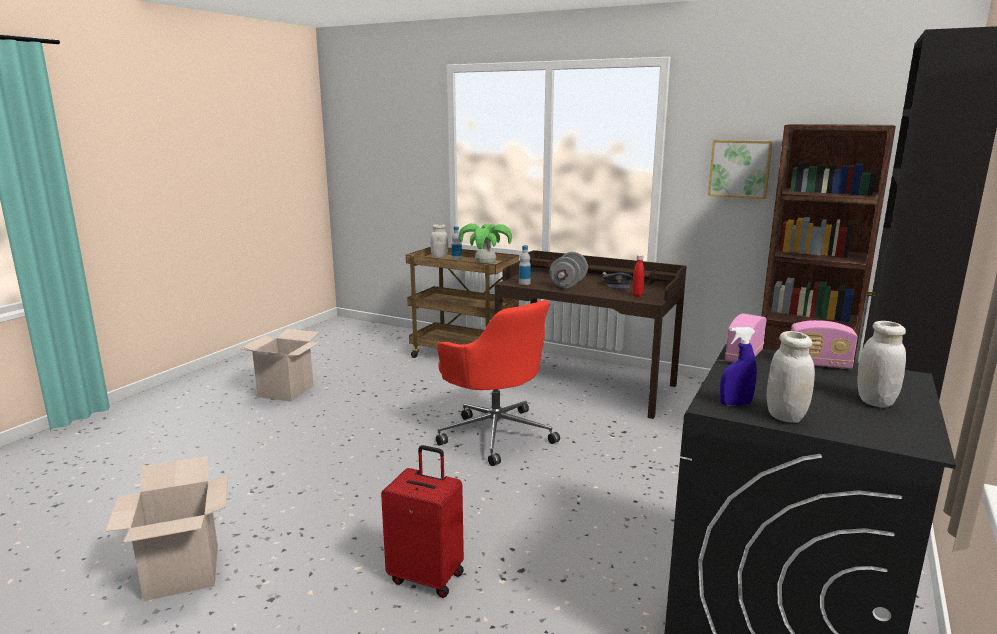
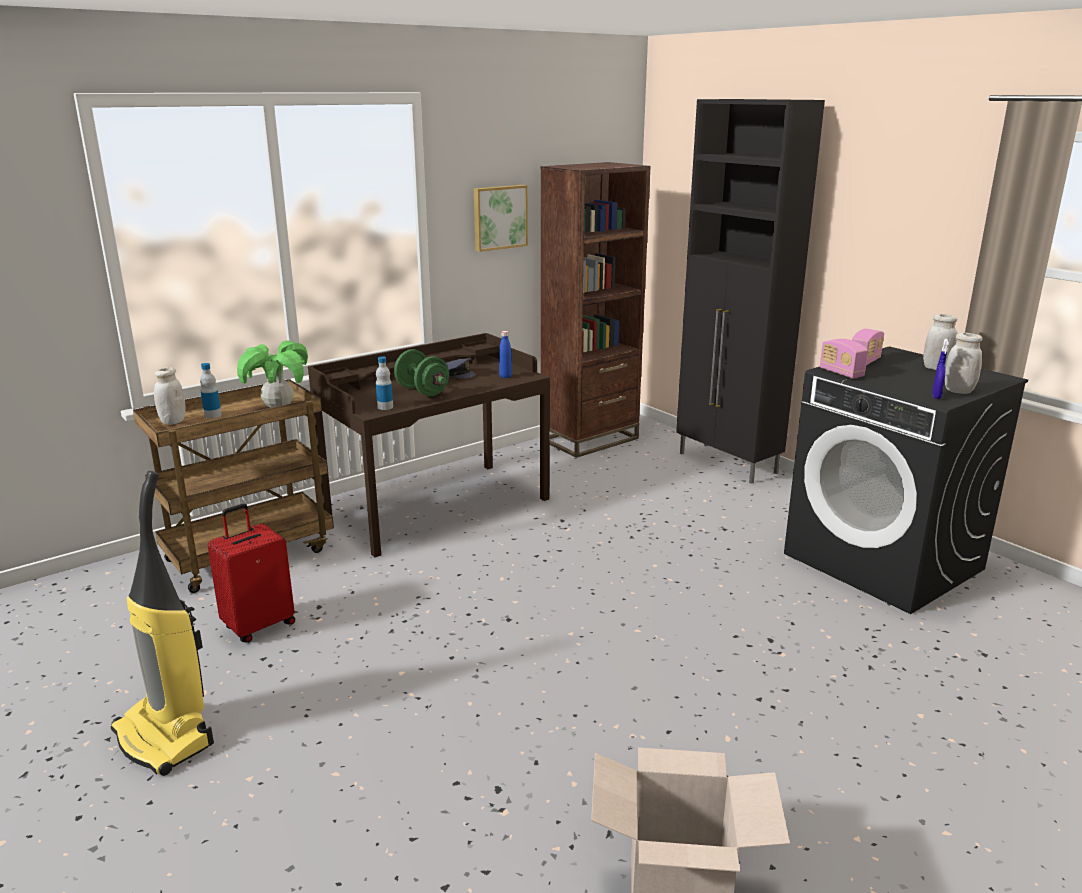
camera: 65 degrees left, 5 degrees up
cardboard box [241,329,320,402] -> vacuum cleaner [111,471,214,776]
red suitcase [381,445,464,598] -> red suitcase moved to [208,504,295,643]
red office chair [436,300,560,466] -> none
grey dumbbell [549,252,588,288] -> green dumbbell [394,349,449,396]
red bottle [632,255,645,297] -> blue bottle [499,331,512,378]

